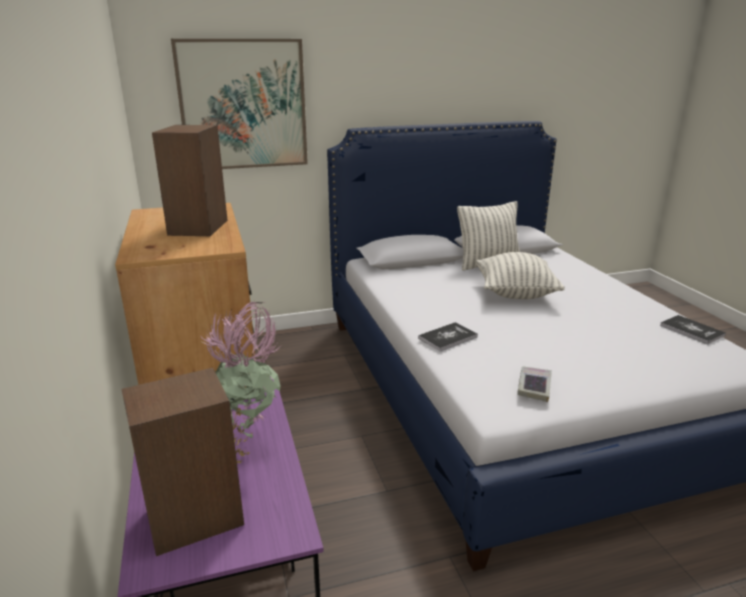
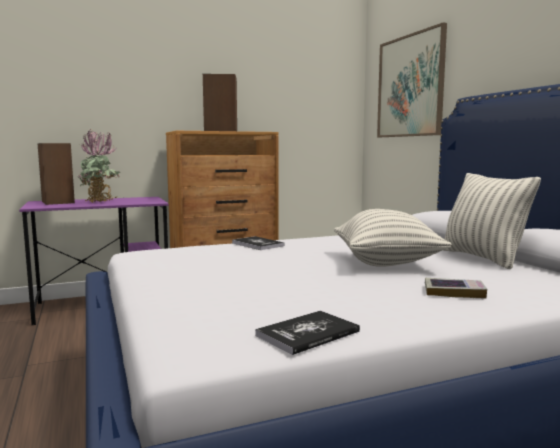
camera: 85 degrees right, 15 degrees down
book [517,367,552,402] -> book moved to [425,278,487,298]

